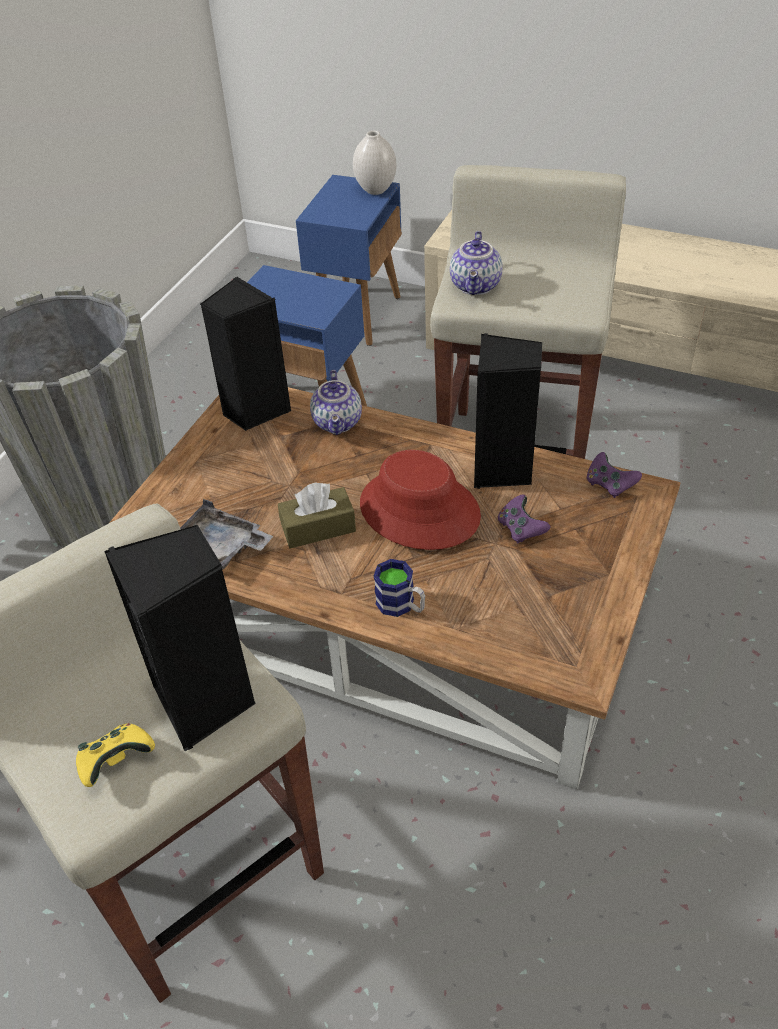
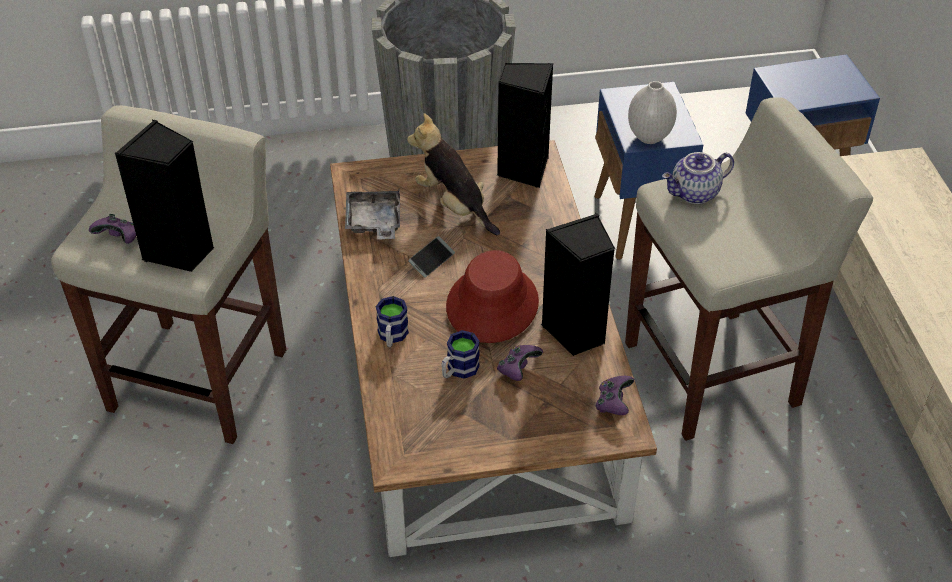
camera: 55 degrees right, 0 degrees up
yellow game controller [76,723,155,787] -> purple game controller [89,214,136,244]
brown tissue box [278,482,356,549] -> phone [408,236,455,278]
teapot [310,370,362,435] -> none
white vase [353,131,396,195] -> white vase moved to [628,81,677,144]
none -> plush toy [407,113,500,235]
none -> mug [441,330,480,379]

